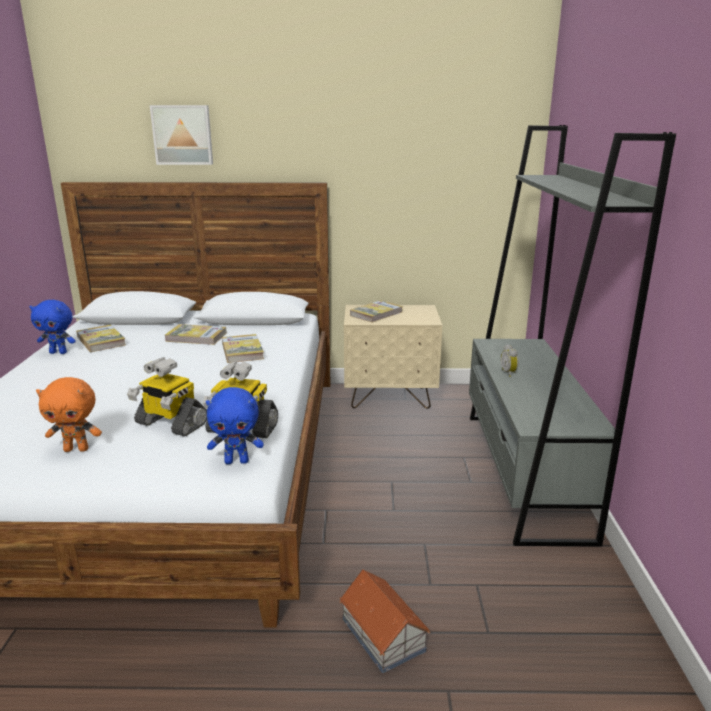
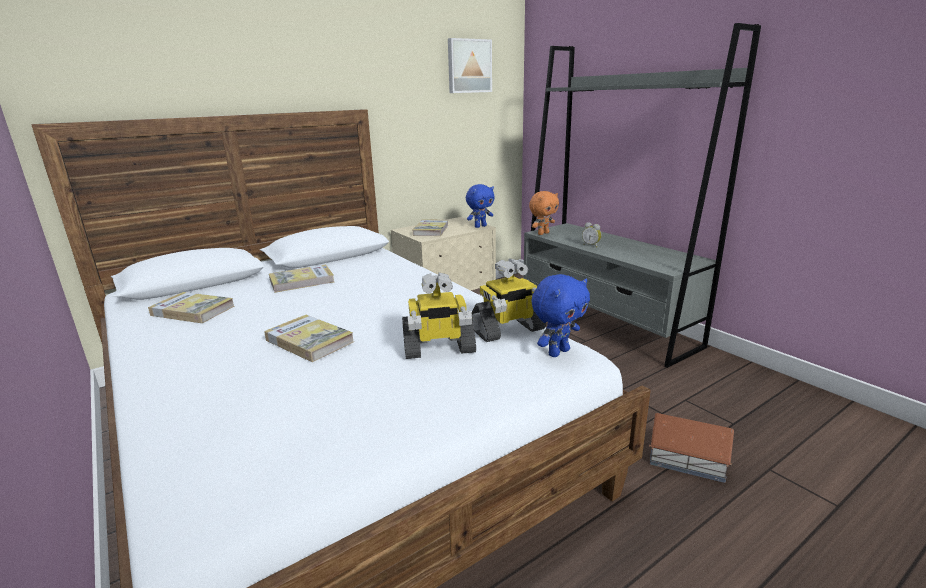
camera: 35 degrees left, 0 degrees up
blue plush toy [29,300,76,354] -> blue plush toy moved to [466,184,494,228]
orange plush toy [36,377,102,452] -> orange plush toy moved to [529,191,559,235]
picture [150,105,213,165] -> picture moved to [448,38,492,93]
book [222,334,264,363] -> book moved to [264,315,354,362]

